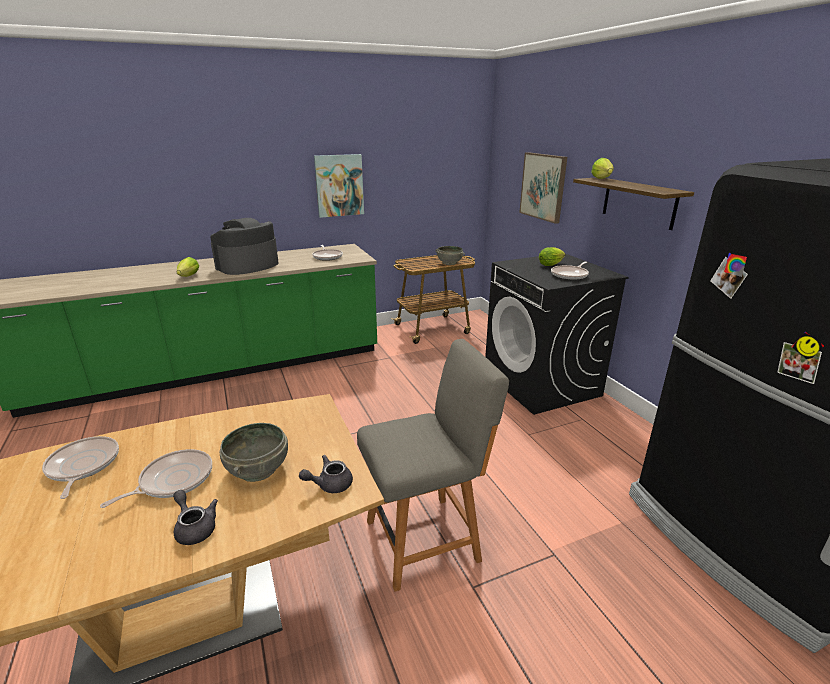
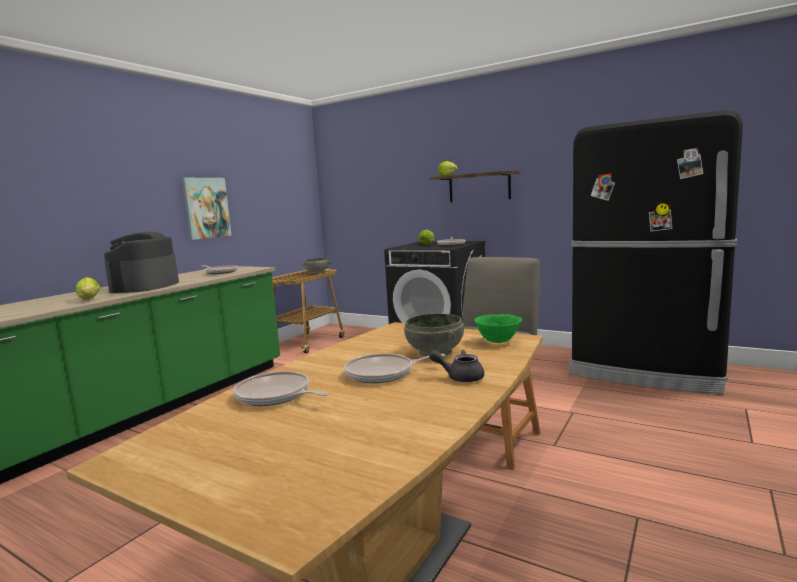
camera: 35 degrees left, 15 degrees down
frying pan [100,449,212,508] -> frying pan turned 105 degrees counterclockwise [344,353,445,383]
grey teapot [299,455,353,493] -> green bowl [475,314,522,343]
picture [519,152,567,224] -> none

